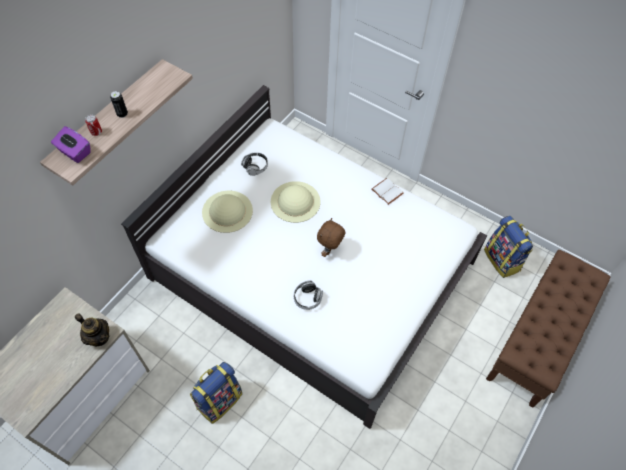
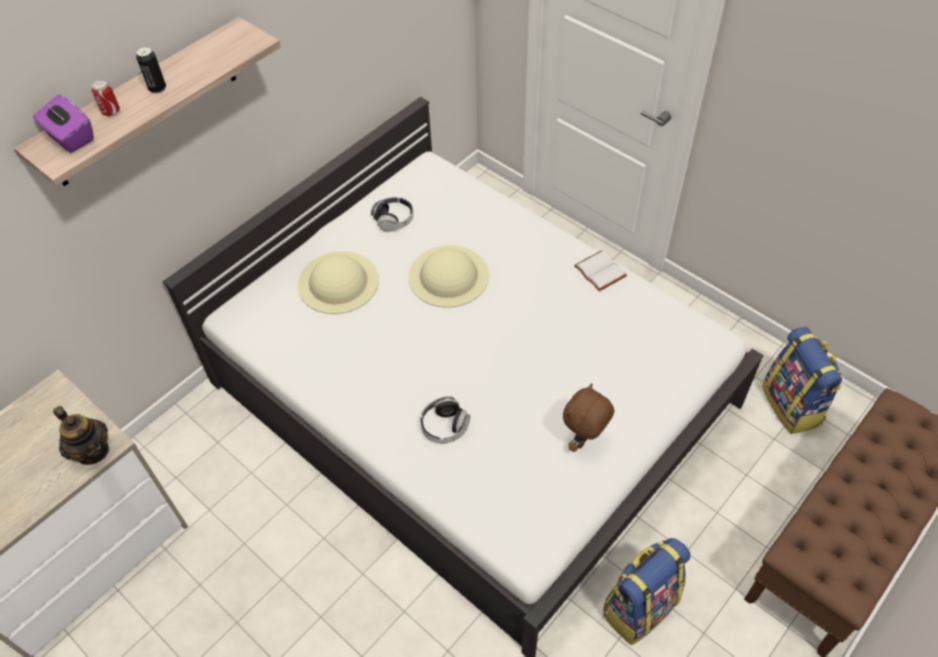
camera: 10 degrees right, 5 degrees down
backpack [190,362,242,424] -> backpack moved to [603,538,690,645]
brown plush toy [317,218,345,257] -> brown plush toy moved to [563,383,614,452]

